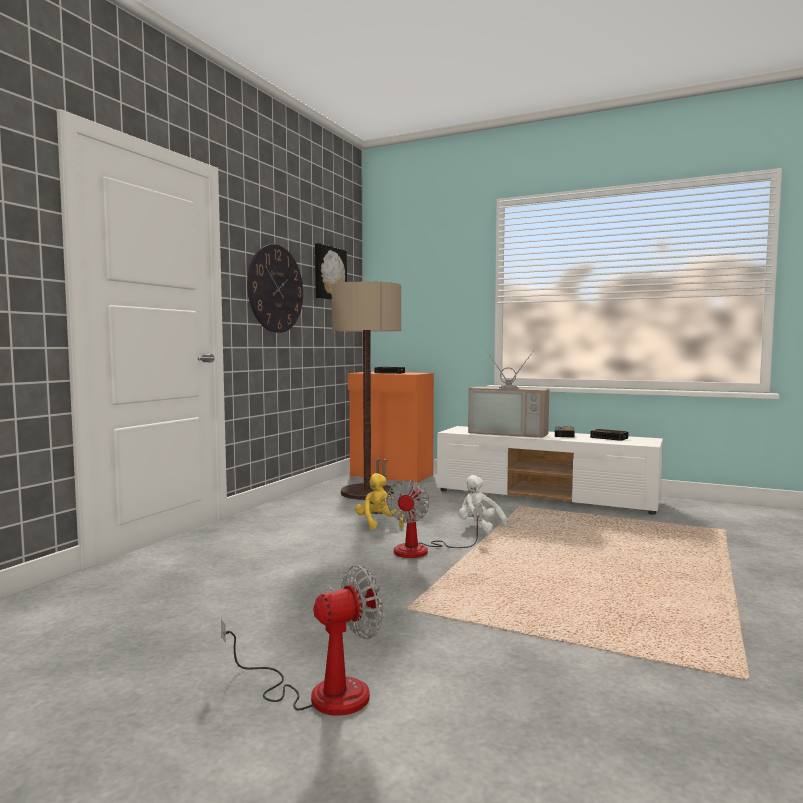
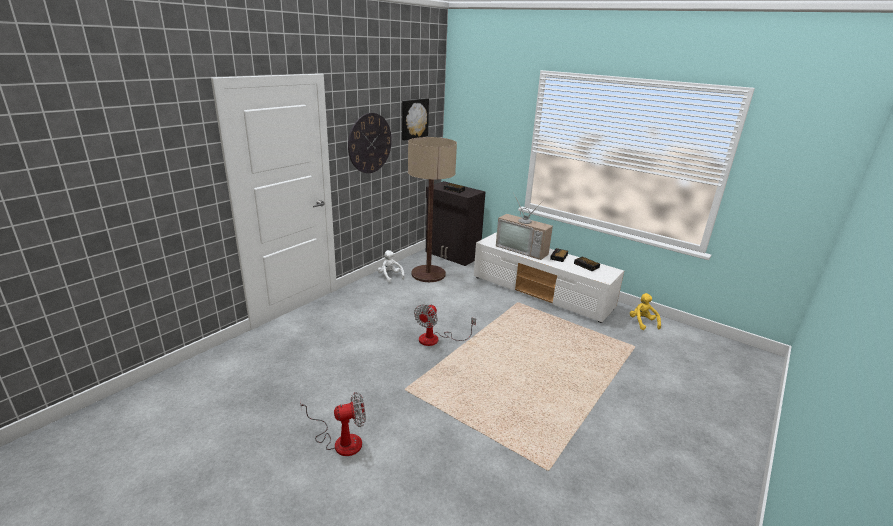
camera: 10 degrees right, 20 degrees up
orange cabinet [348,372,434,483] -> black cabinet [426,181,485,266]
yellow plush toy [355,473,404,530] -> yellow plush toy moved to [630,293,661,330]
white plush toy [458,475,509,532] -> white plush toy moved to [378,250,405,282]

